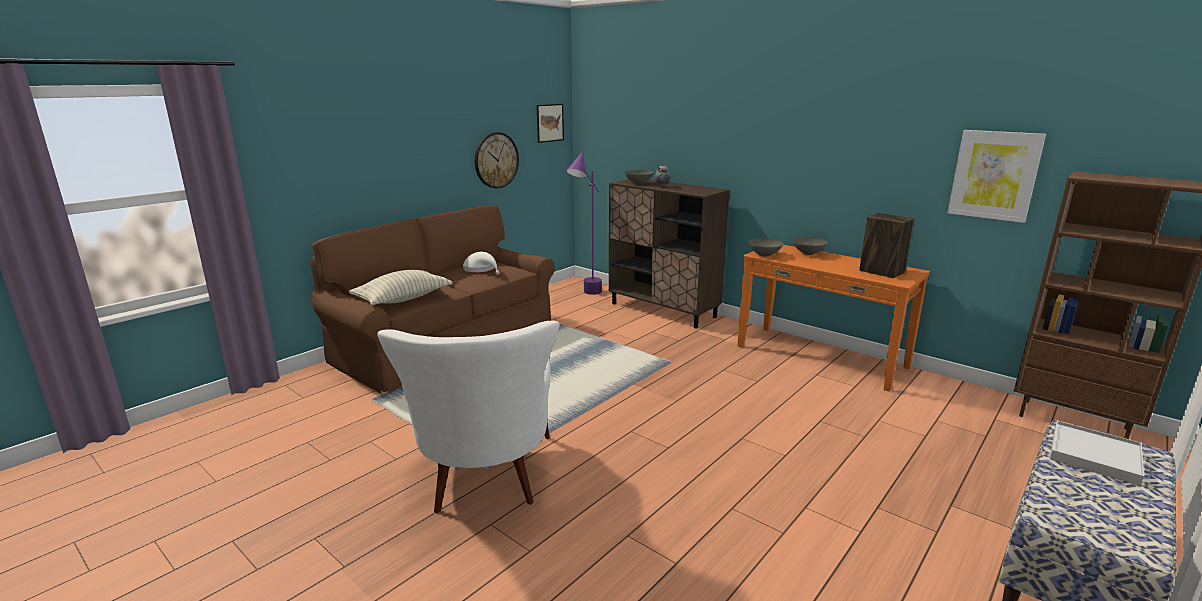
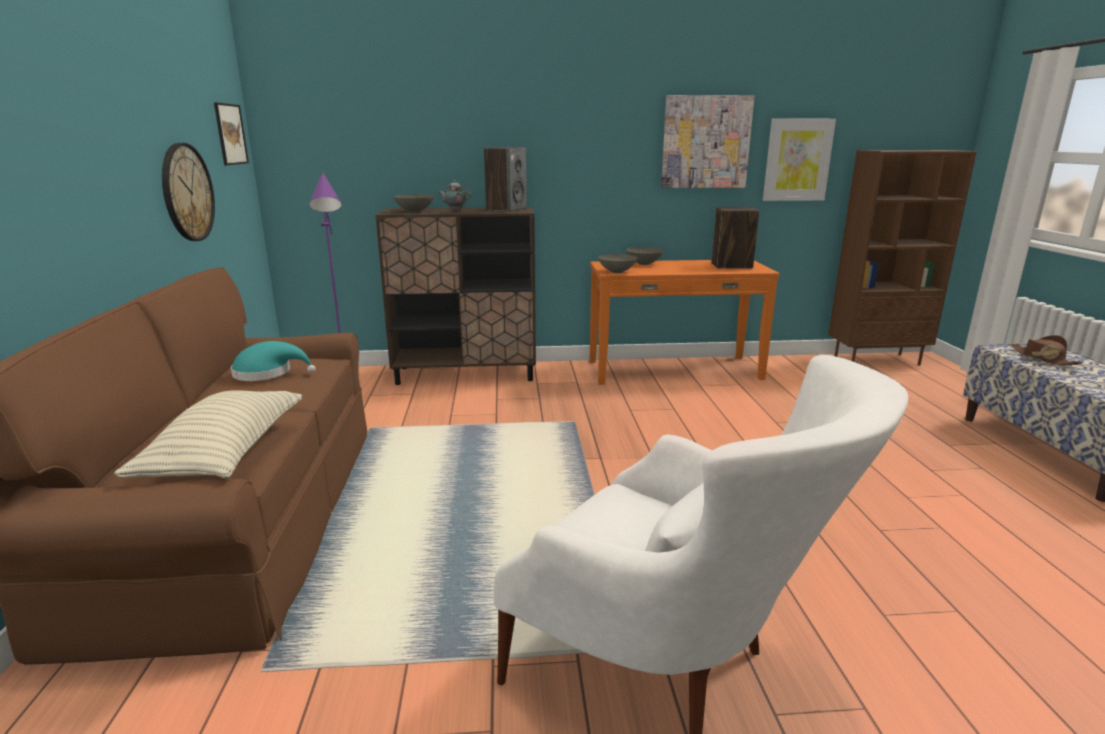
camera: 45 degrees left, 0 degrees up
white hat [463,252,500,275] -> turquoise hat [231,341,316,381]
white tray [1050,421,1144,486] -> brown hat [1011,335,1083,365]
none -> speaker [484,147,527,212]
none -> picture [661,95,755,188]

